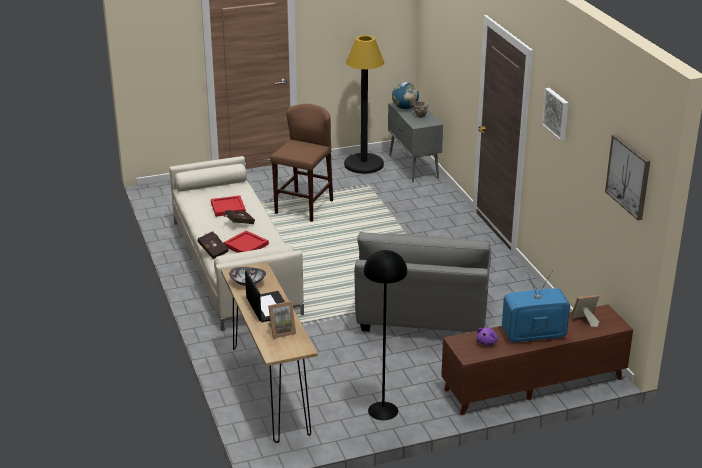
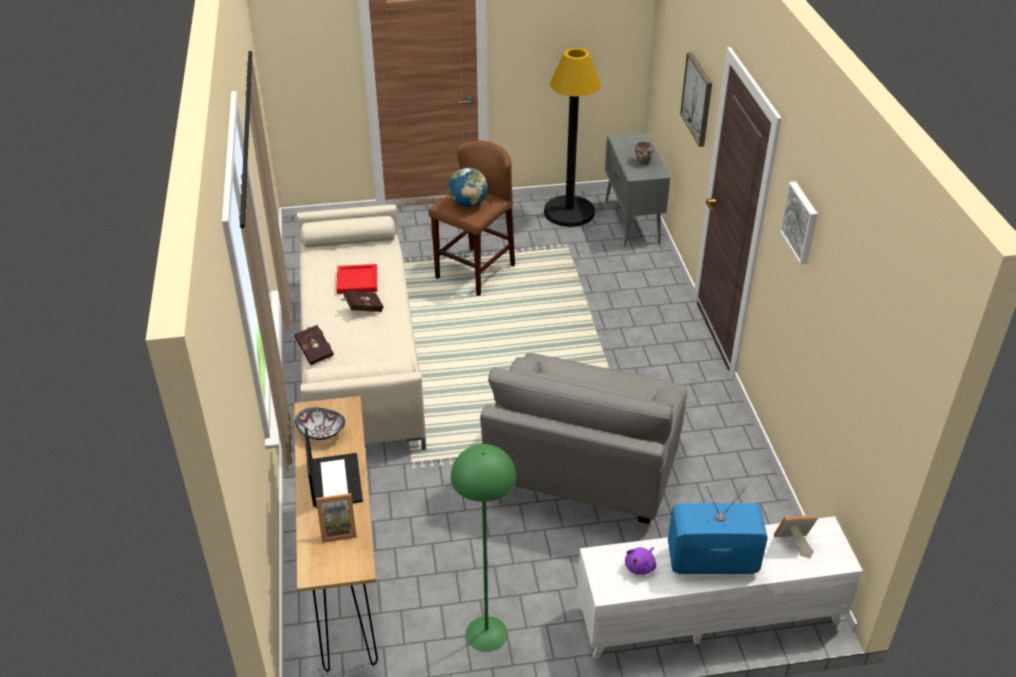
camera: 10 degrees right, 10 degrees up
red tray [224,230,269,253] -> none
black floor lamp [364,250,407,420] -> green floor lamp [451,444,516,652]
globe [392,82,419,109] -> globe moved to [449,168,488,207]
brown tv stand [441,304,633,415] -> white tv stand [577,516,863,658]
picture [605,135,650,220] -> picture moved to [680,52,712,147]

